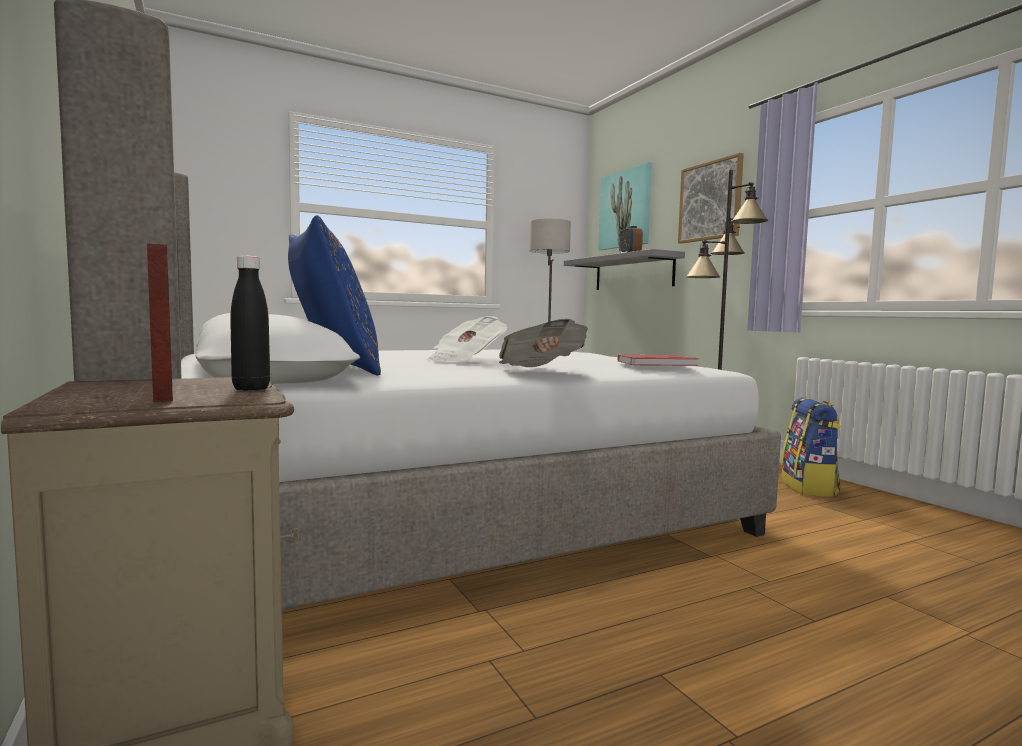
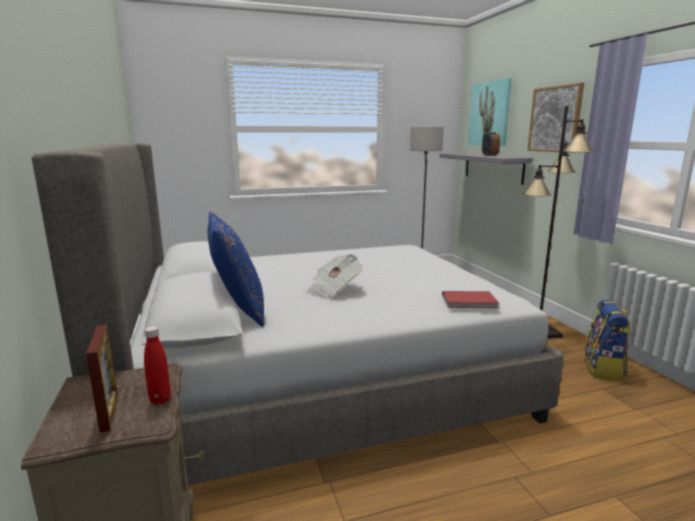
camera: 10 degrees right, 10 degrees up
black bottle [230,255,270,391] -> red bottle [144,326,171,405]
newspaper [499,319,588,367] -> none

